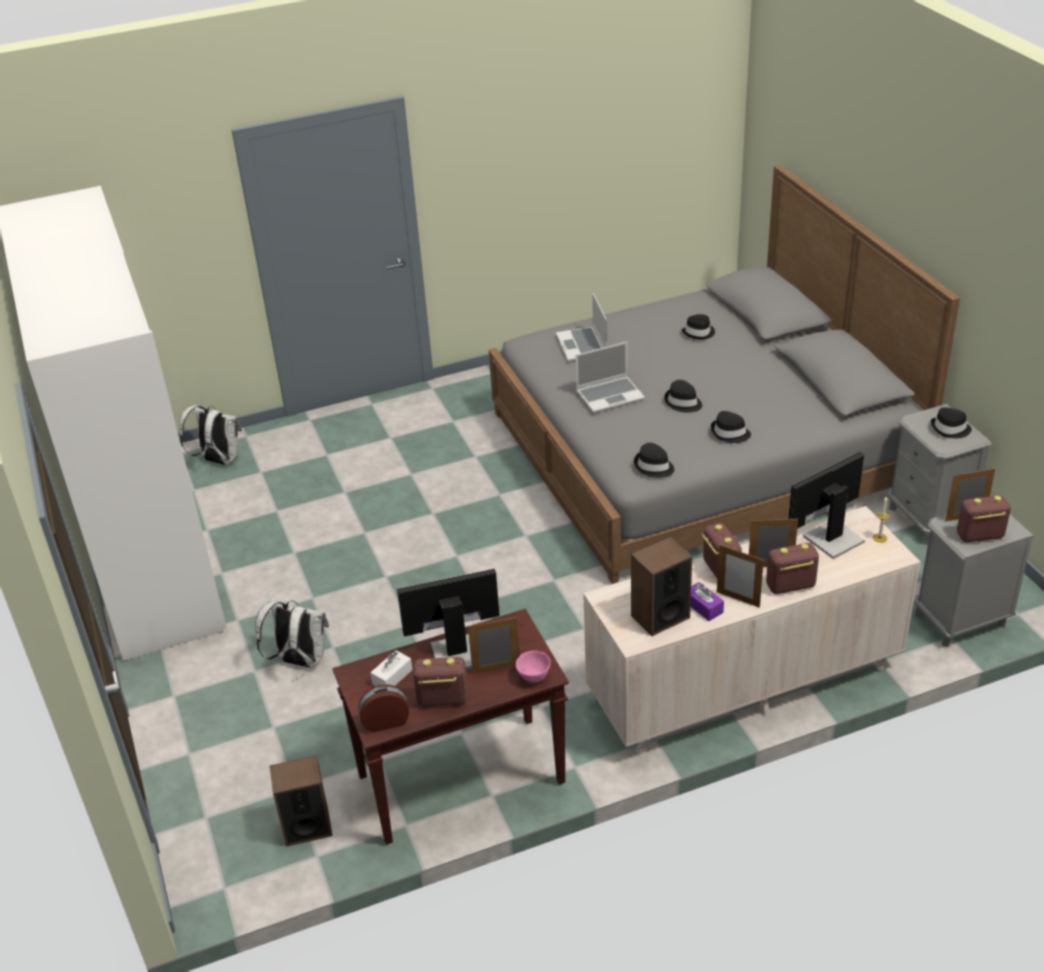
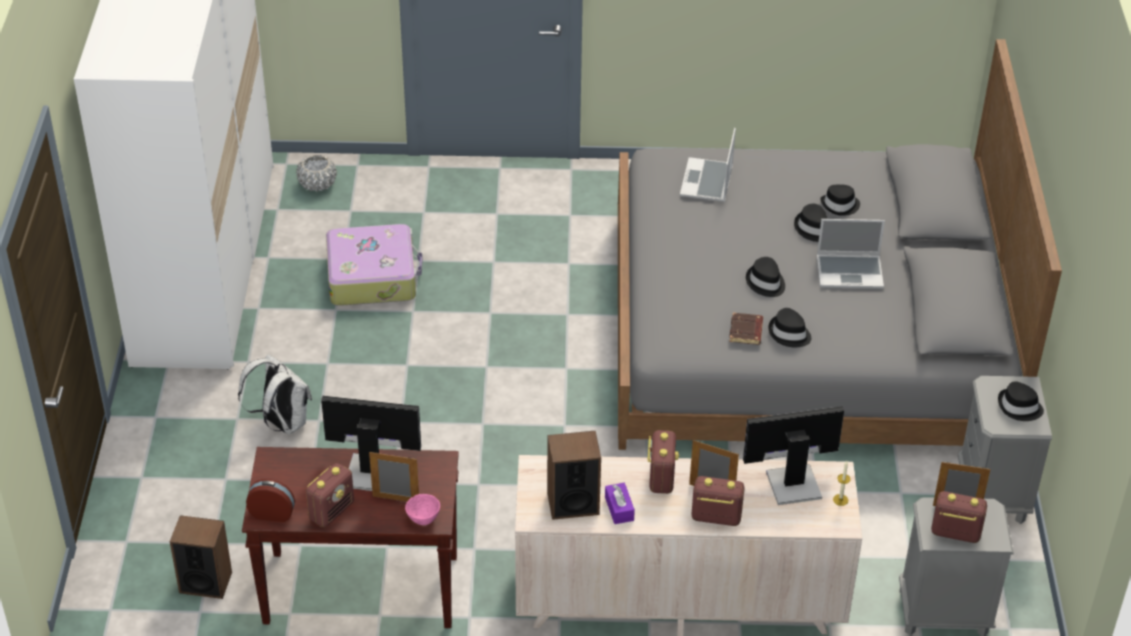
camera: 20 degrees right, 5 degrees up
white backpack [179,405,242,465] -> white planter [296,155,337,192]
white tissue box [370,650,412,686] -> none
radio [413,657,468,707] -> radio turned 105 degrees clockwise [306,463,354,527]
laptop [576,342,645,413] -> laptop moved to [817,219,885,289]
black hat [634,443,674,478] -> black hat moved to [794,204,827,242]
picture frame [717,545,764,608] -> none
none -> suitcase [326,224,423,306]
none -> brown book [729,312,763,345]

